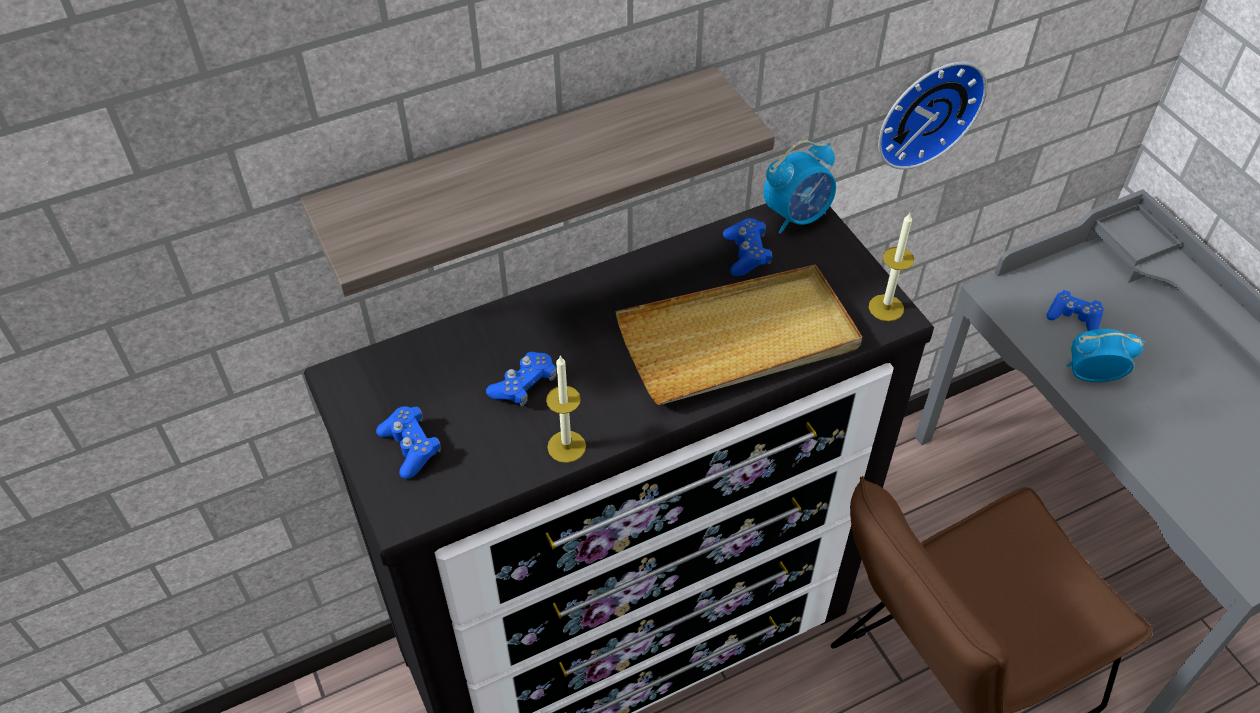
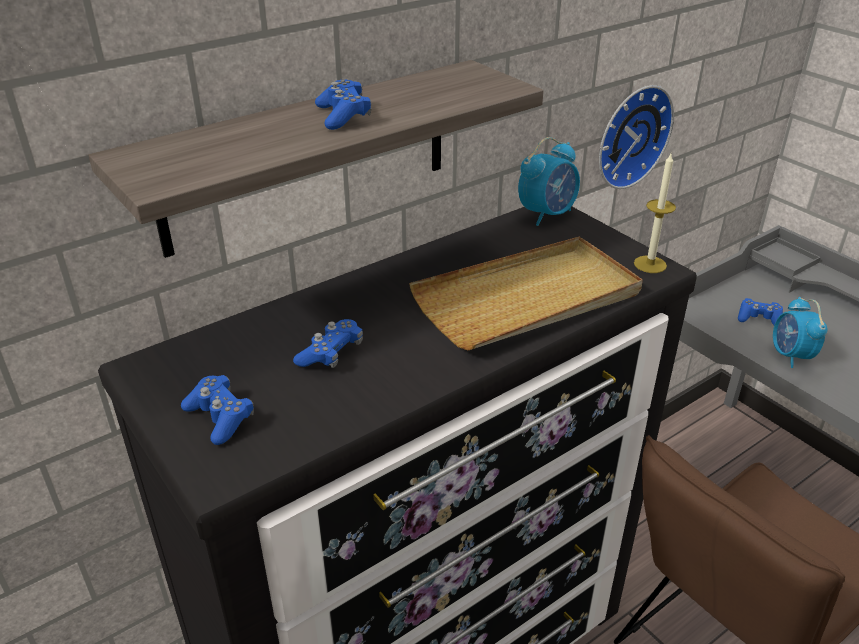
camera: 10 degrees left, 15 degrees down
candle [546,355,586,463] -> none
blue game controller [723,218,772,276] -> blue game controller moved to [315,80,371,130]
alarm clock [1067,329,1144,382] -> alarm clock turned 90 degrees counterclockwise [773,297,828,368]

